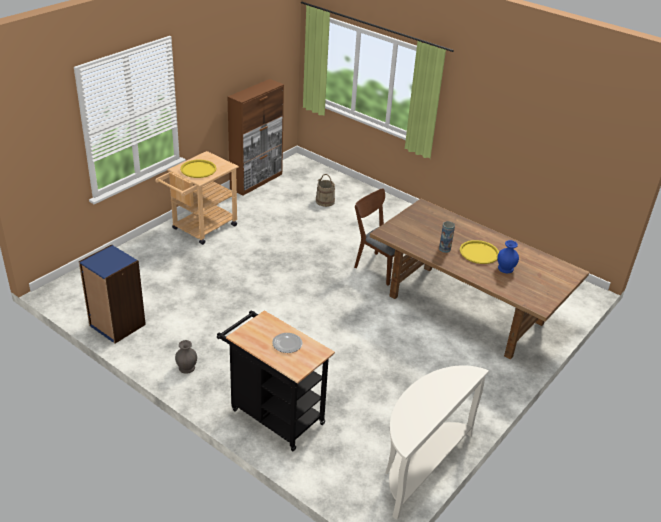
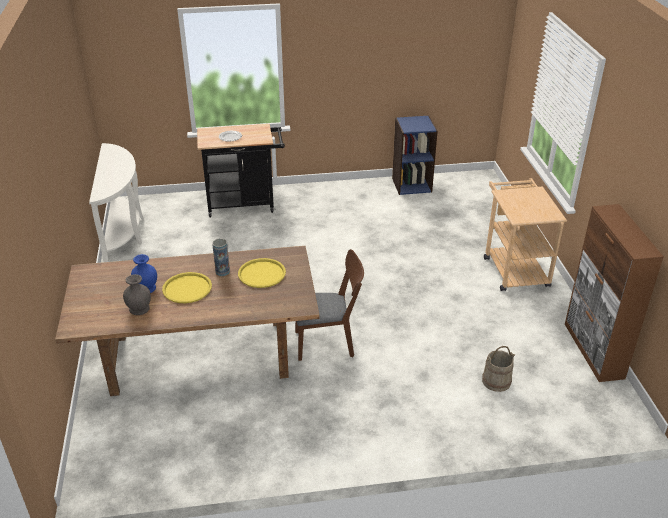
camera: 135 degrees right, 0 degrees up
grey vase [175,340,197,374] -> grey vase moved to [123,274,151,315]
yellow tray [180,159,216,178] -> yellow tray moved to [238,258,286,288]

